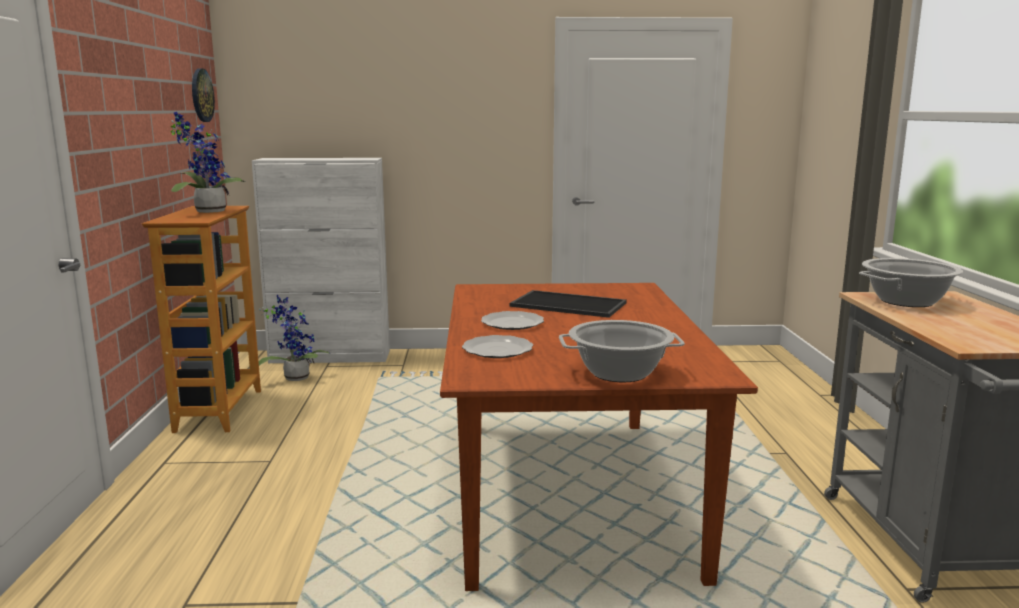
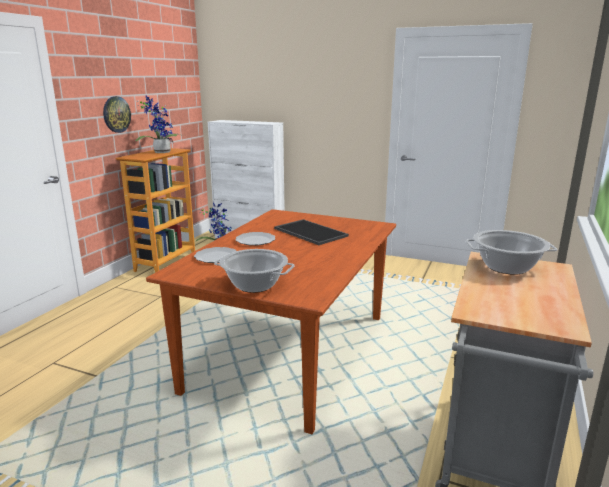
camera: 25 degrees right, 5 degrees up
wall clock [192,69,215,122] -> wall clock moved to [103,96,131,133]

